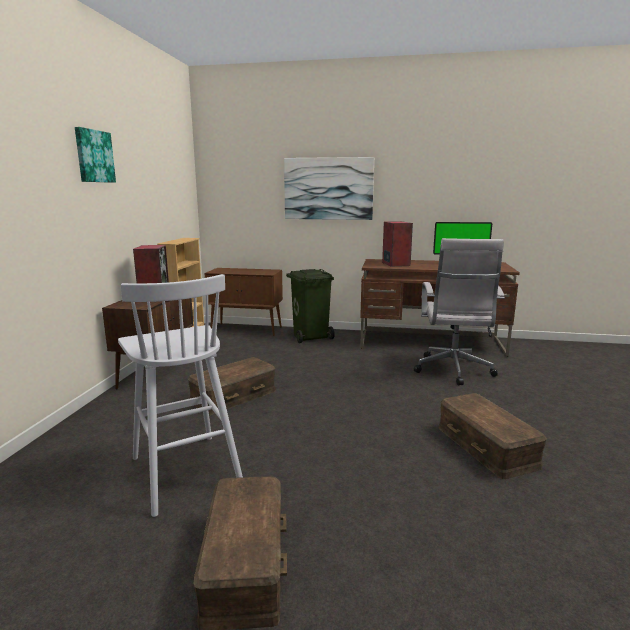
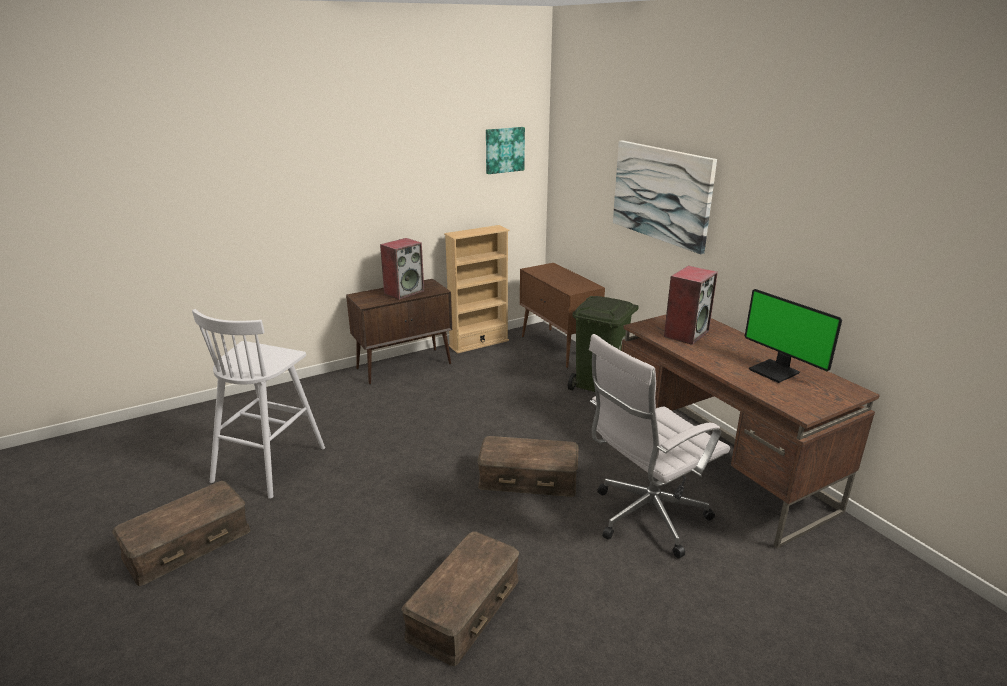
camera: 50 degrees right, 10 degrees up
picture [75,127,116,183] -> picture moved to [486,127,525,174]
brown storage box [187,357,276,415] -> brown storage box moved to [477,436,578,497]

